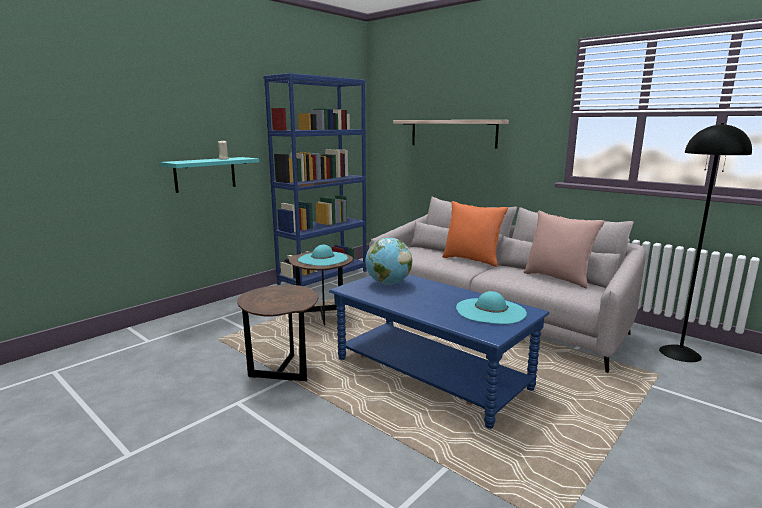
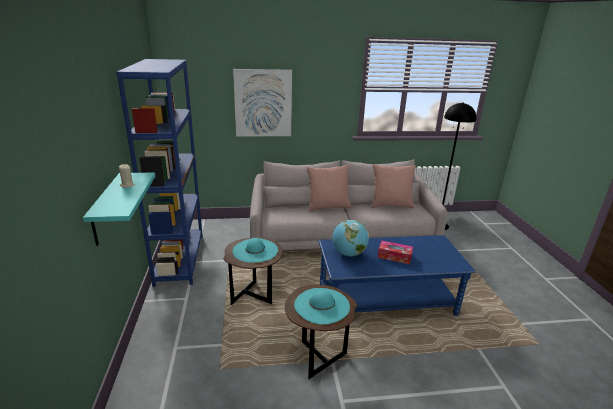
camera: 50 degrees left, 10 degrees up
shelf [393,120,509,149] -> picture [233,69,292,136]
orange pillow [442,201,508,267] -> pink pillow [306,165,352,212]
turquoise hat [456,291,527,324] -> turquoise hat moved to [294,288,350,324]
none -> tissue box [378,241,413,264]

